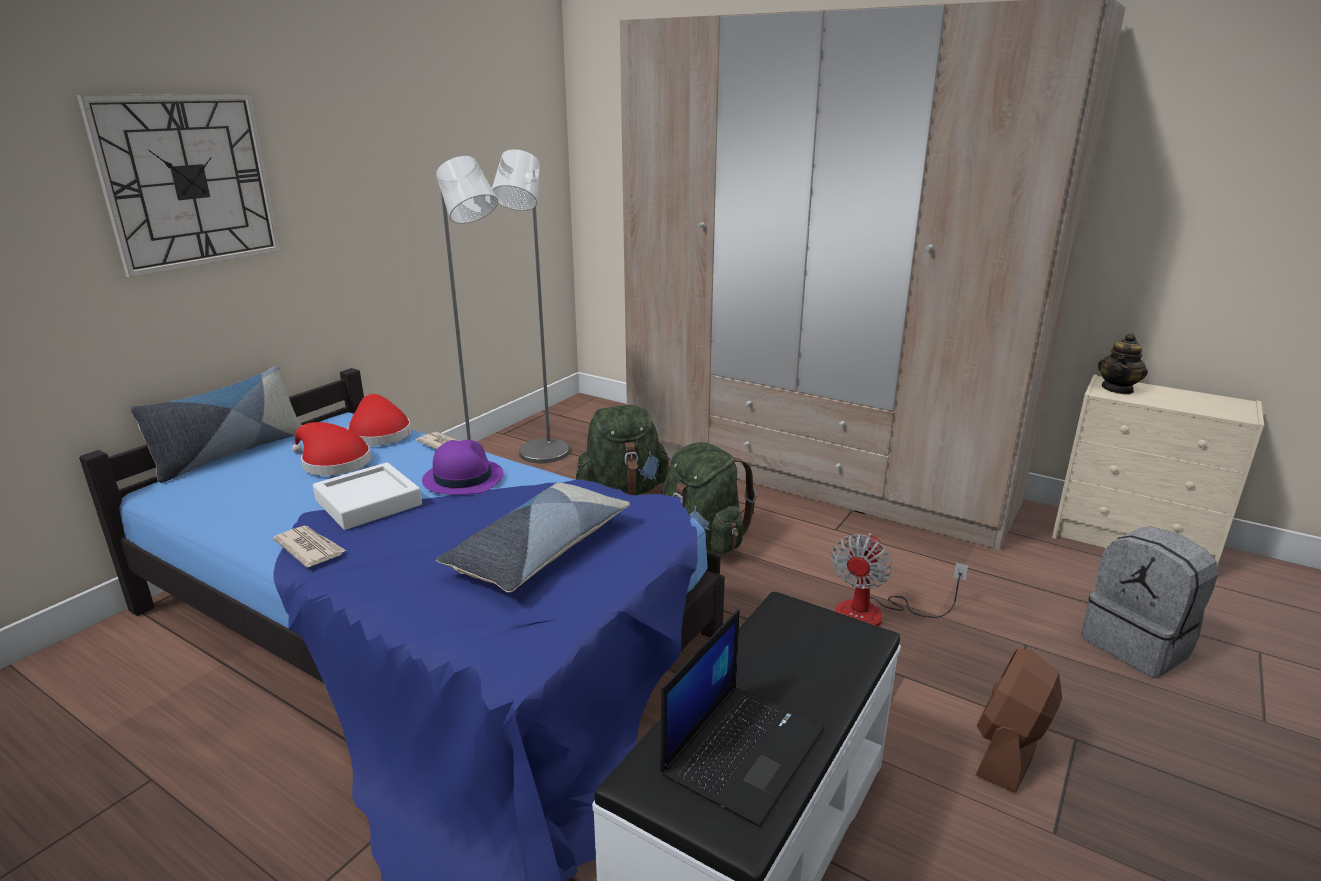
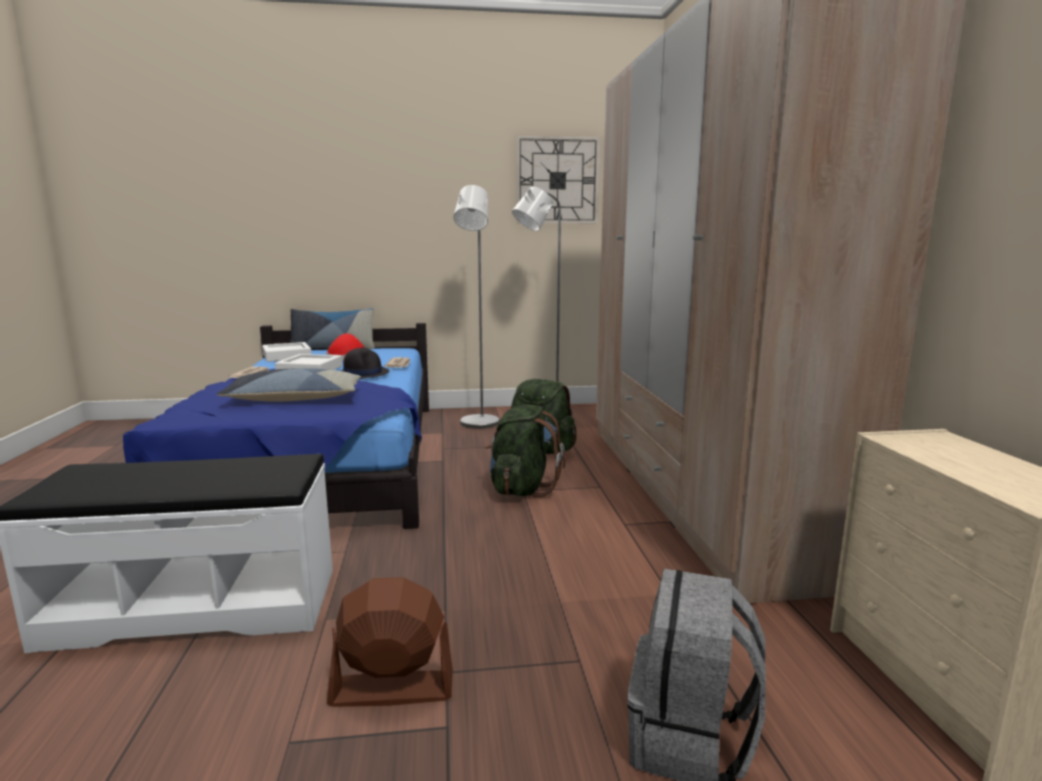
camera: 50 degrees right, 10 degrees down
wall clock [77,94,281,277] -> wall clock moved to [516,135,600,224]
red hat [347,394,411,446] -> none
purple hat [422,440,504,495] -> black hat [341,348,389,379]
laptop [660,609,824,827] -> none
fan [831,533,968,626] -> none
teapot [1098,333,1148,395] -> none
none -> white tray [262,342,311,362]

